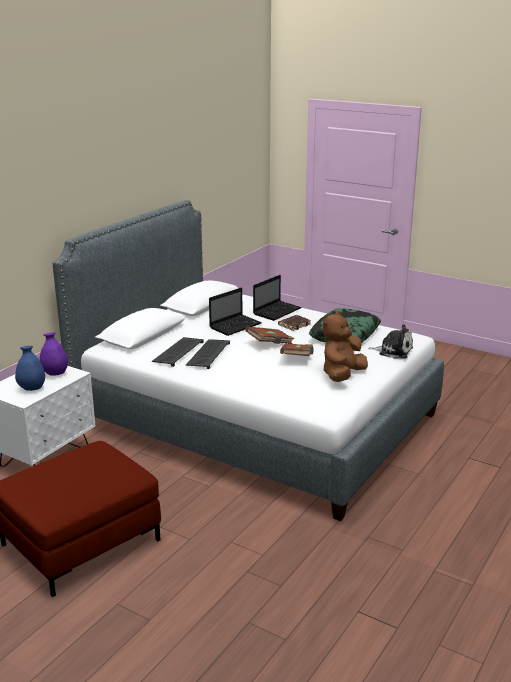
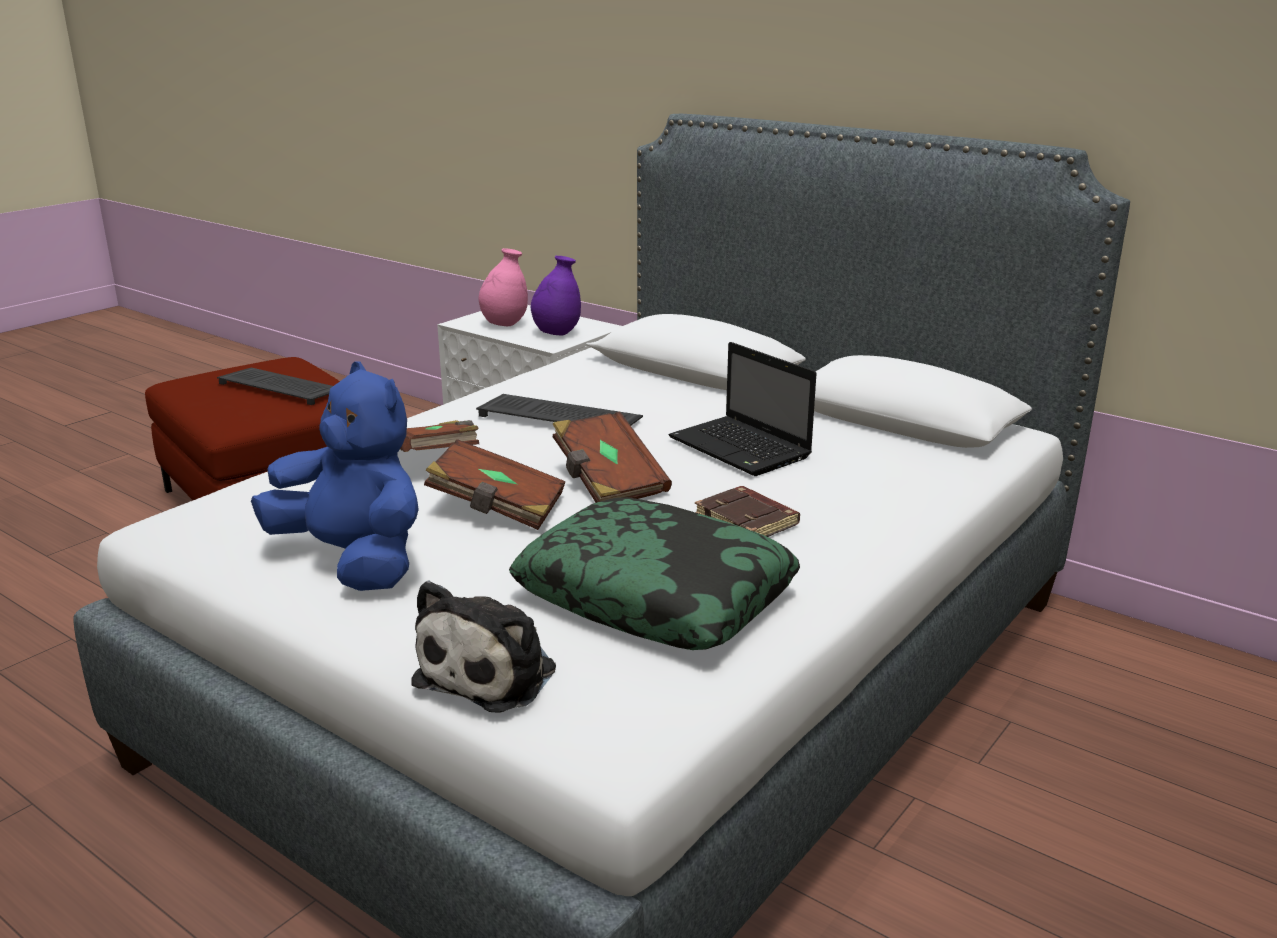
camera: 95 degrees right, 0 degrees up
blue vase [15,346,45,391] -> pink vase [479,248,528,326]
keyboard [152,337,204,367] -> keyboard moved to [217,368,333,405]
laptop [253,275,302,321] -> none
brown plush toy [323,311,368,382] -> blue plush toy [251,362,419,591]
none -> brown book [400,420,479,452]

